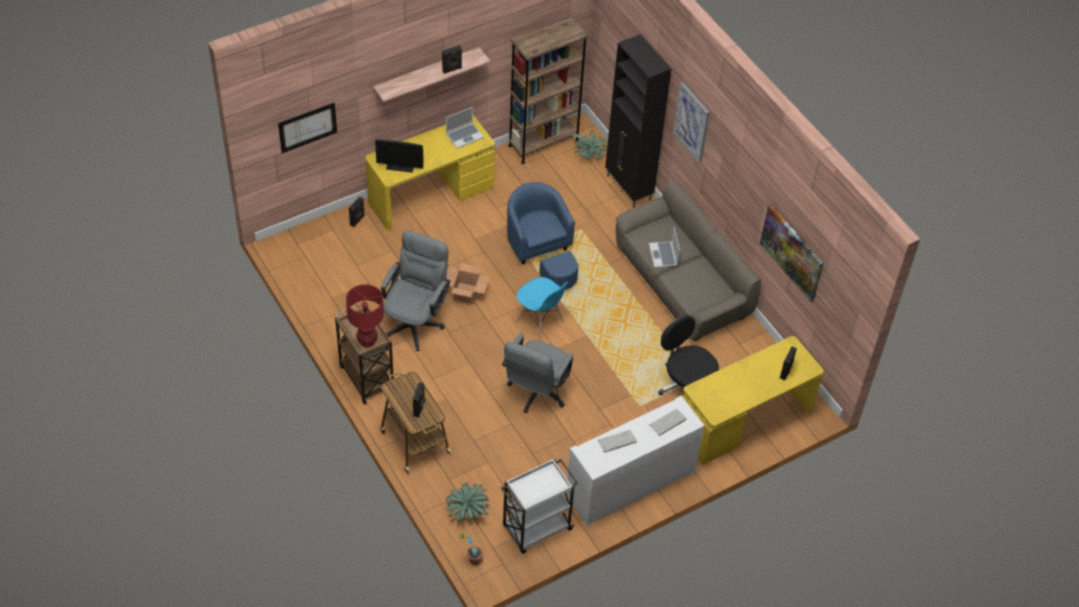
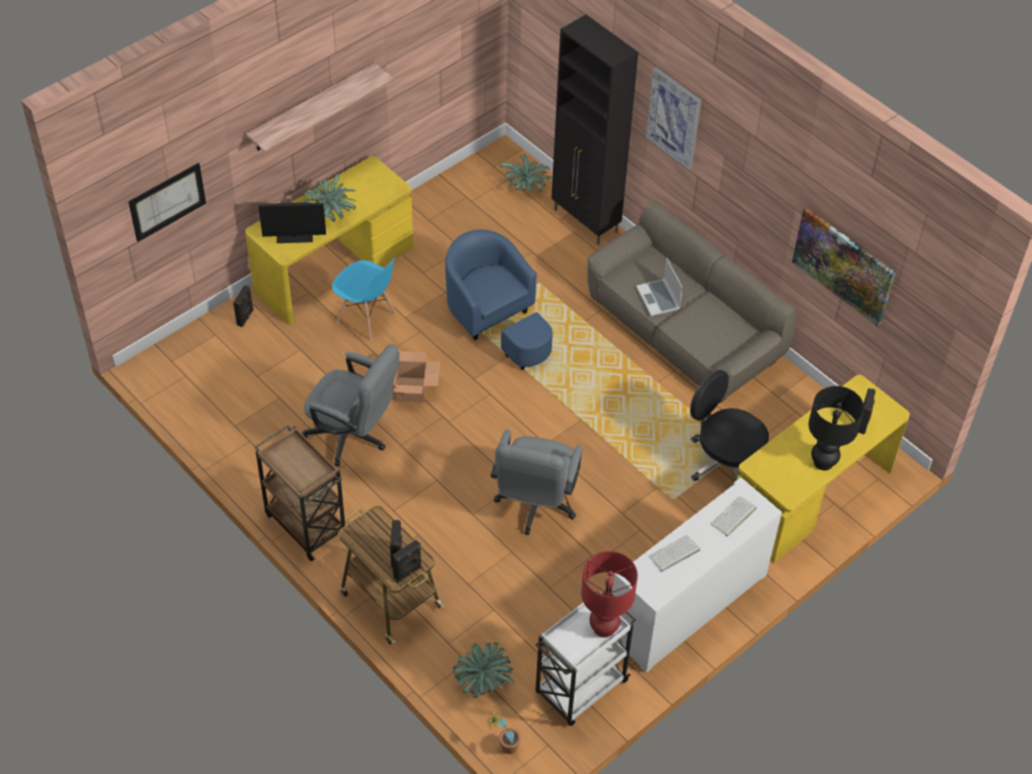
camera: 10 degrees left, 0 degrees up
red table lamp [346,284,384,348] -> red table lamp moved to [581,551,638,637]
grey office chair [381,230,450,351] -> grey office chair turned 105 degrees clockwise [301,344,399,467]
black speaker [442,45,462,74] -> black speaker moved to [392,540,422,582]
laptop [446,107,484,149] -> none
brown bookcase [508,17,588,164] -> none
blue chair [516,277,568,341] -> blue chair moved to [332,258,396,341]
none -> potted plant [303,174,357,222]
none -> black table lamp [808,386,864,470]

